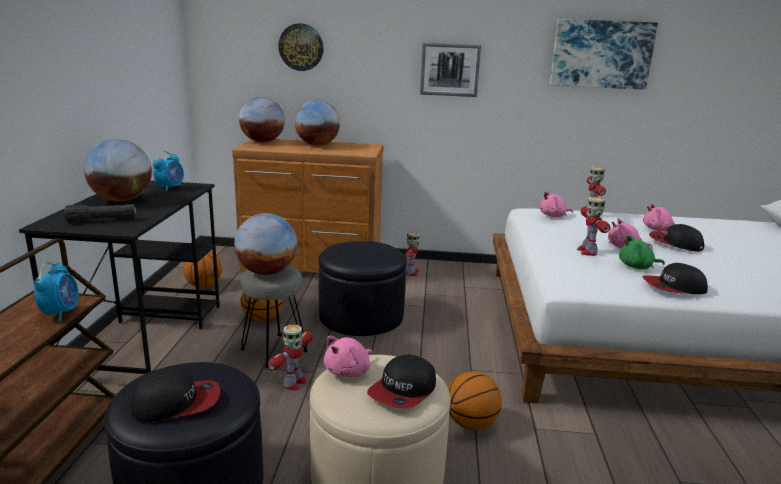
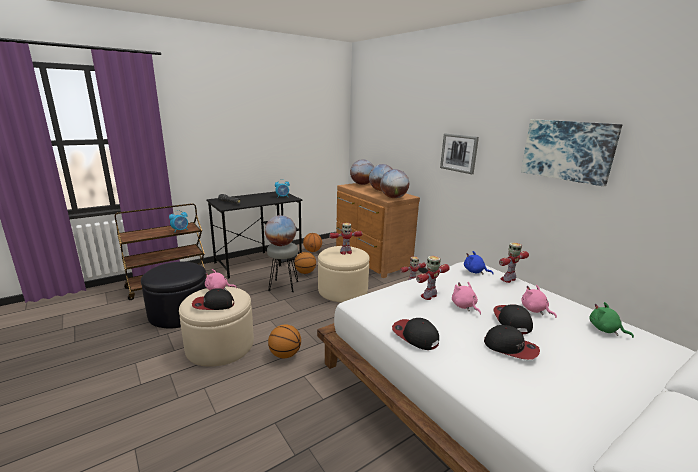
camera: 50 degrees right, 0 degrees up
globe [84,139,152,201] -> globe moved to [380,169,409,198]
cap [130,369,220,422] -> cap moved to [484,325,540,360]
toy robot [268,325,313,390] -> toy robot moved to [329,223,362,255]
wall clock [278,23,324,71] -> none
black ottoman [318,241,407,336] -> beige ottoman [318,246,369,302]
pink plush toy [540,191,573,217] -> blue plush toy [464,251,494,274]
green plush toy [619,235,665,269] -> green plush toy moved to [589,302,634,338]

